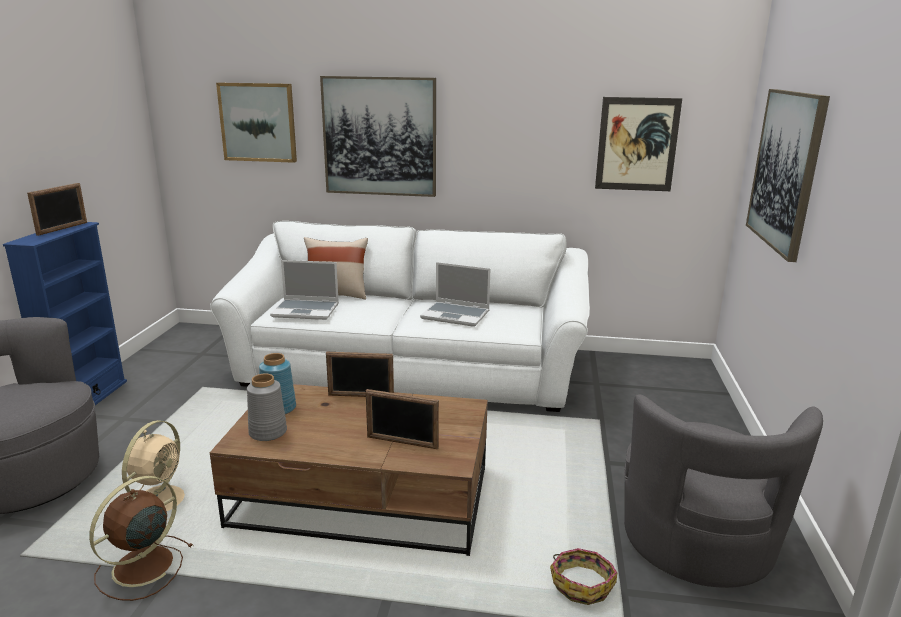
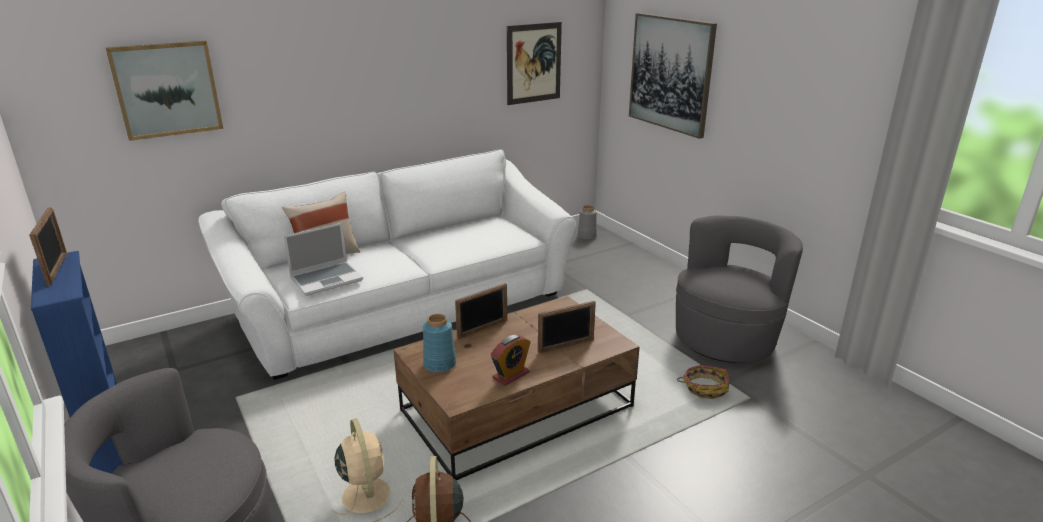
camera: 40 degrees left, 5 degrees up
grey vase [247,373,287,441] -> grey vase moved to [578,205,597,240]
picture [320,76,436,197] -> none
laptop [420,262,490,327] -> none
grey armchair [624,394,823,588] -> grey armchair turned 105 degrees counterclockwise [676,215,803,363]
none -> alarm clock [491,335,531,386]

